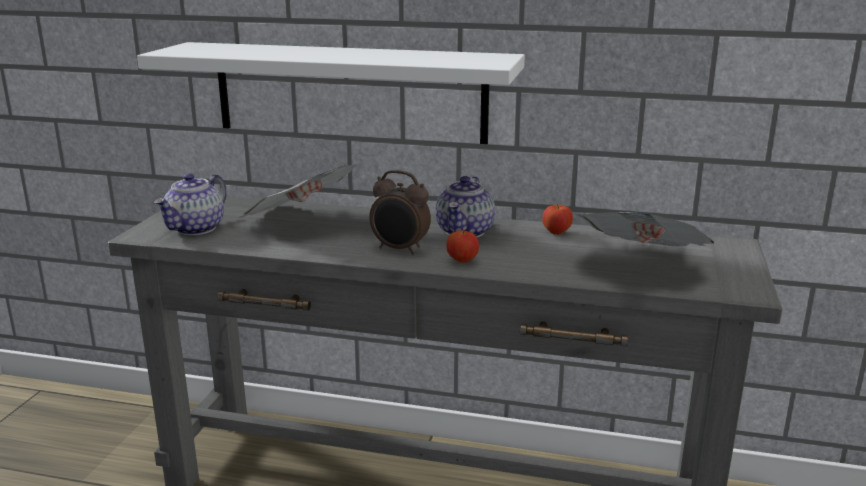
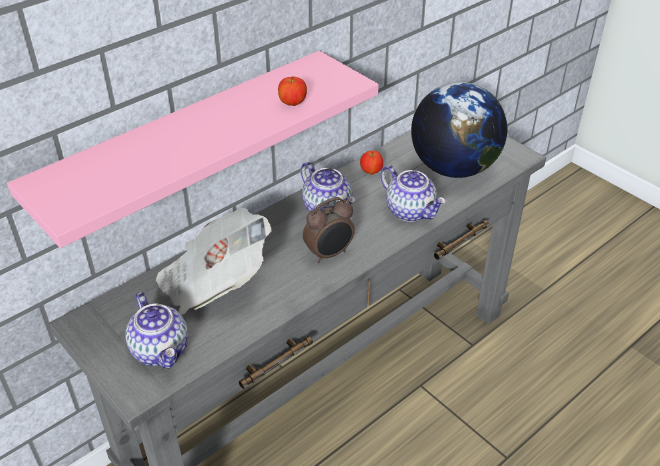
camera: 55 degrees left, 20 degrees up
white shelf [137,42,525,144] -> pink shelf [7,51,379,248]
apple [447,230,479,263] -> apple moved to [278,77,307,106]
newspaper [576,212,714,247] -> globe [411,82,507,178]
none -> teapot [380,165,446,222]

